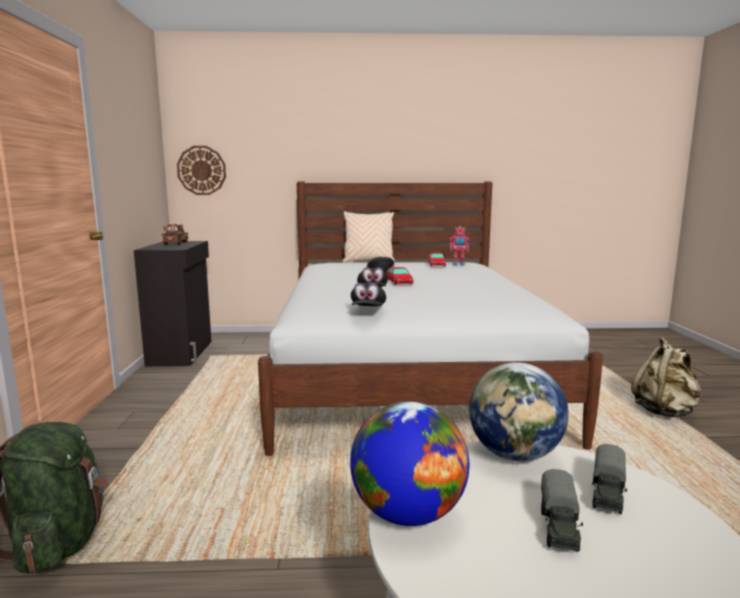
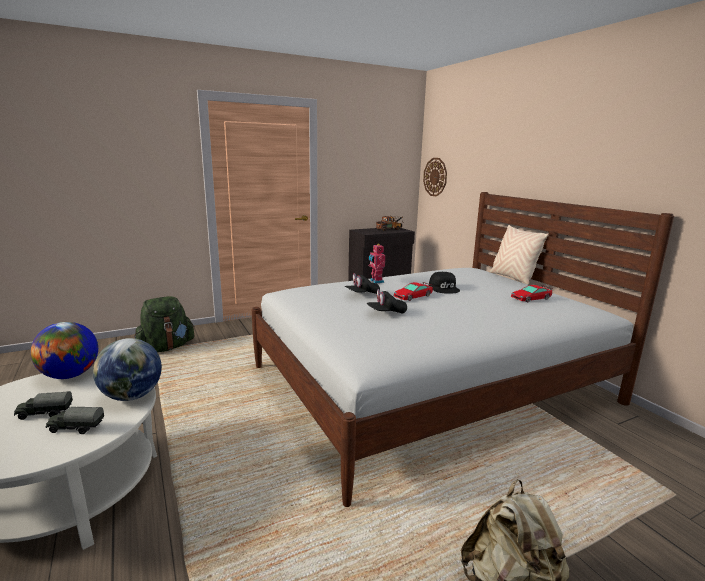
camera: 65 degrees right, 5 degrees up
black cap [351,283,386,306] -> black cap moved to [367,289,407,314]
toy robot [450,226,469,265] -> toy robot moved to [369,243,385,283]

